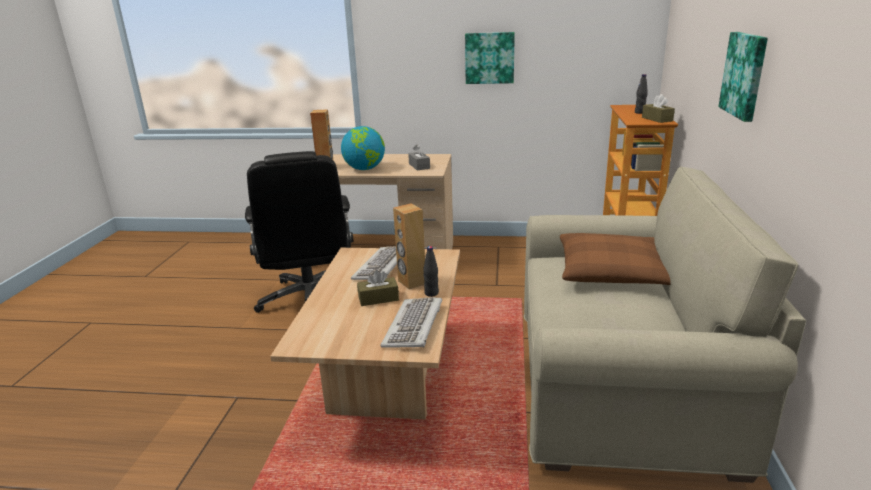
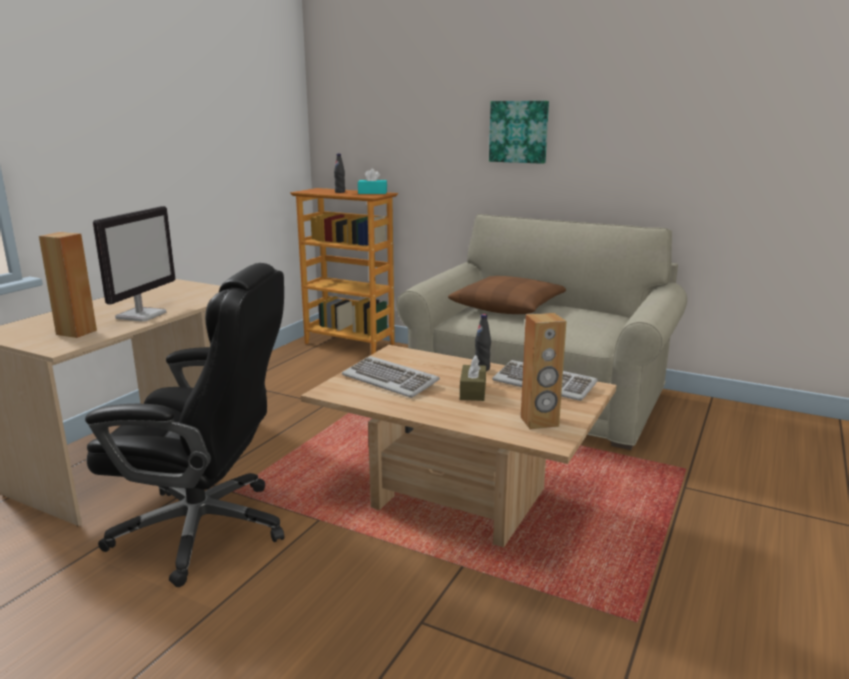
camera: 70 degrees left, 5 degrees down
globe [341,126,385,170] -> monitor [93,206,175,322]
brown speaker [393,203,425,289] -> brown speaker moved to [521,313,567,429]
grey tissue box [408,144,430,170] -> none
picture [465,32,515,84] -> none
brown tissue box [642,94,675,123] -> turquoise tissue box [358,169,387,194]

